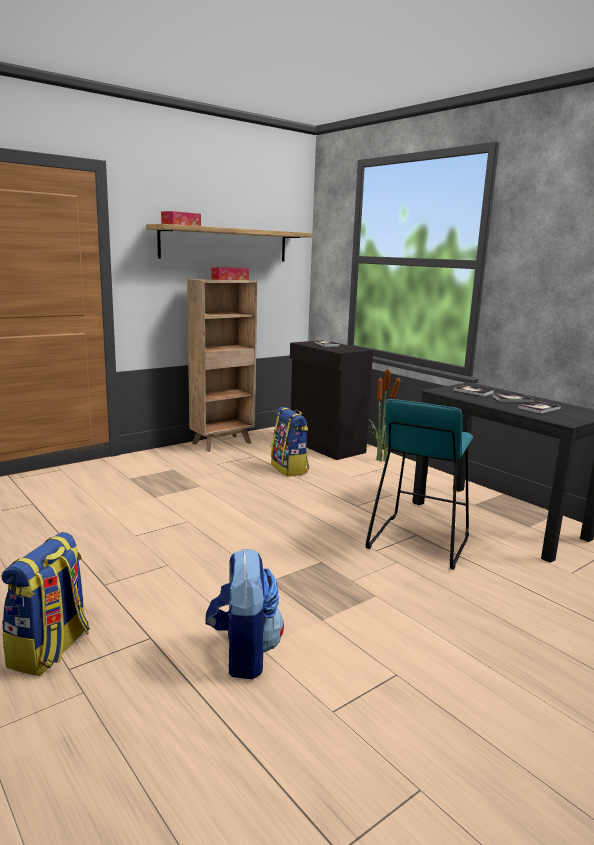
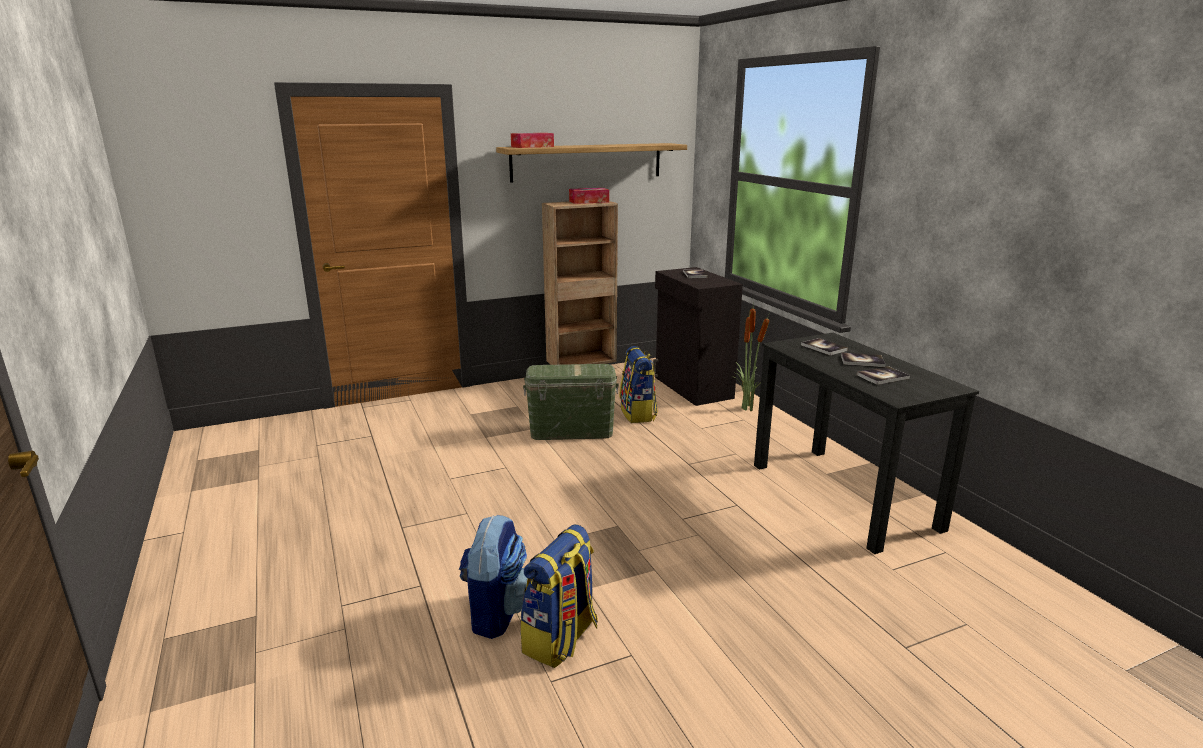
camera: 15 degrees right, 5 degrees up
backpack [2,532,90,676] -> backpack moved to [520,524,598,668]
turquoise stool [366,399,473,570] -> none
none -> green storage box [523,364,619,440]

